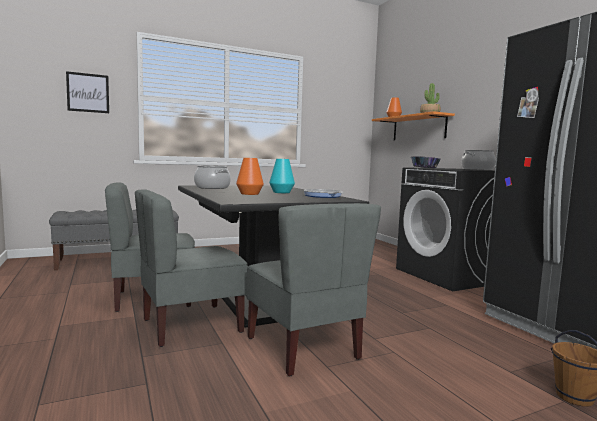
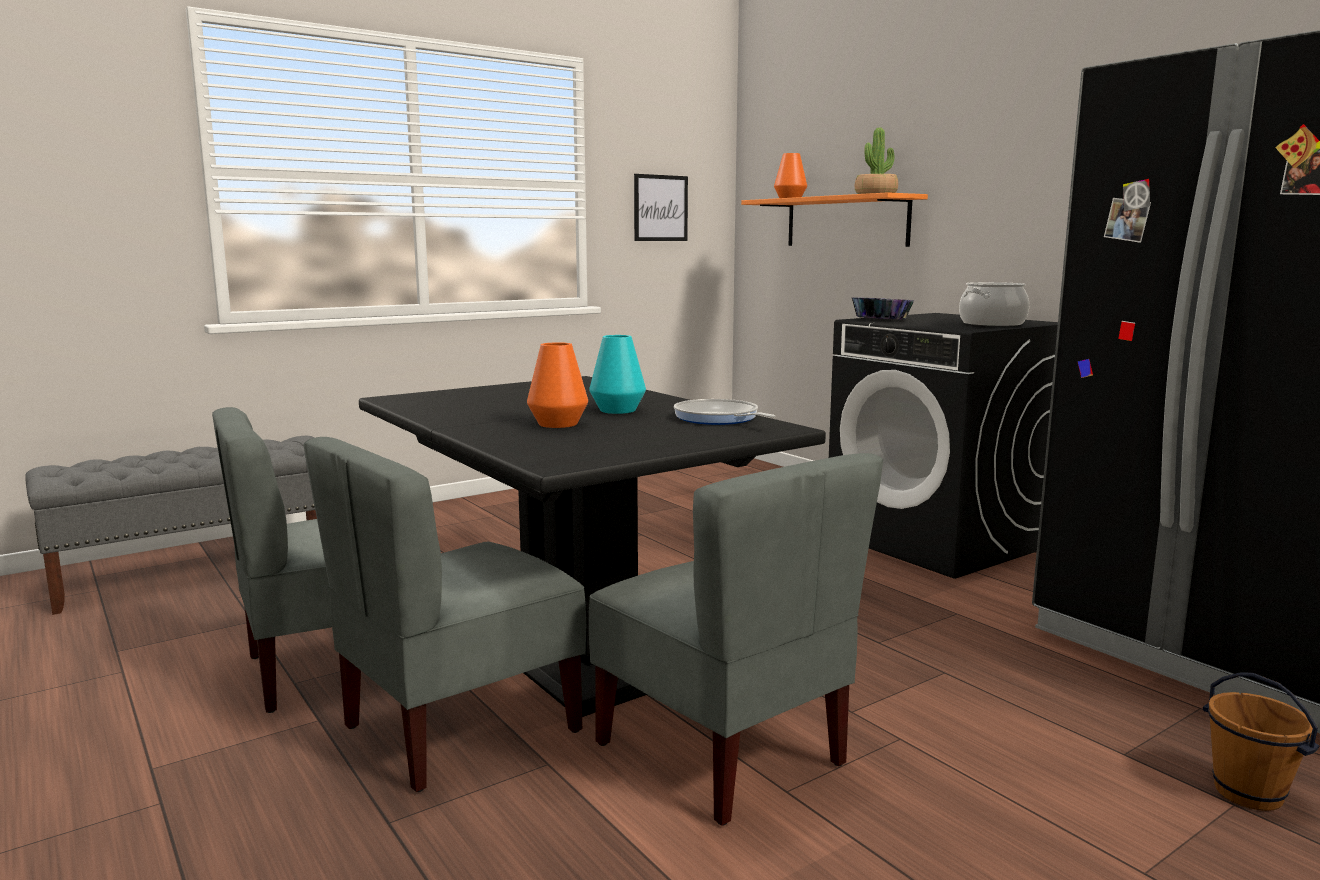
camera: 10 degrees left, 5 degrees up
picture [66,71,109,113] -> picture moved to [634,174,688,241]
cooking pot [194,165,231,189] -> none

